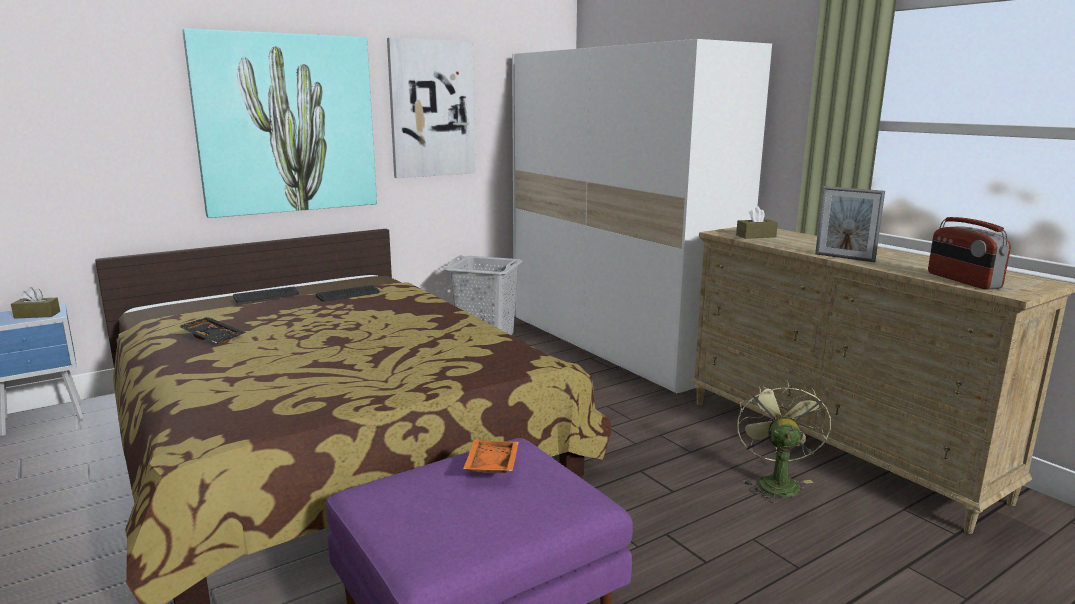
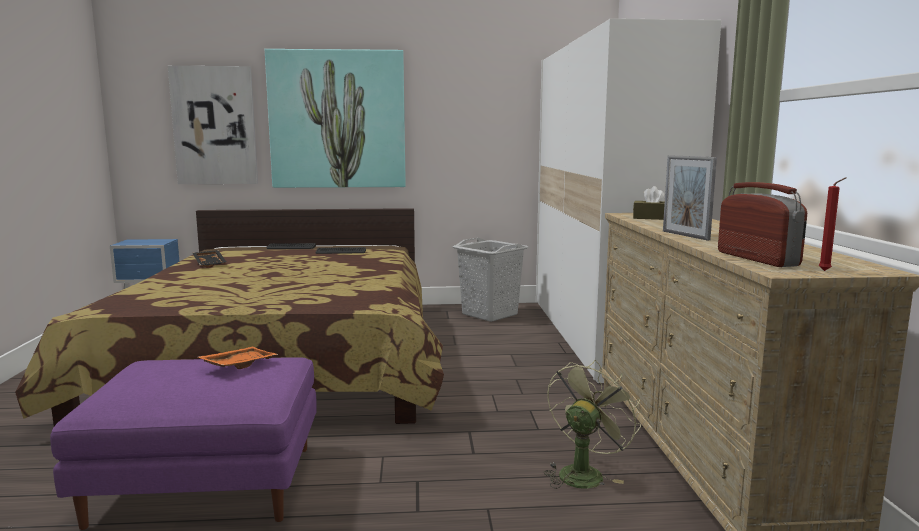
camera: 30 degrees right, 5 degrees down
brown tissue box [11,287,60,319] -> none
picture [387,38,476,178] -> picture moved to [168,66,258,184]
radio [928,217,1011,290] -> radio turned 150 degrees clockwise [718,182,807,267]
none -> red candle [819,177,847,271]

